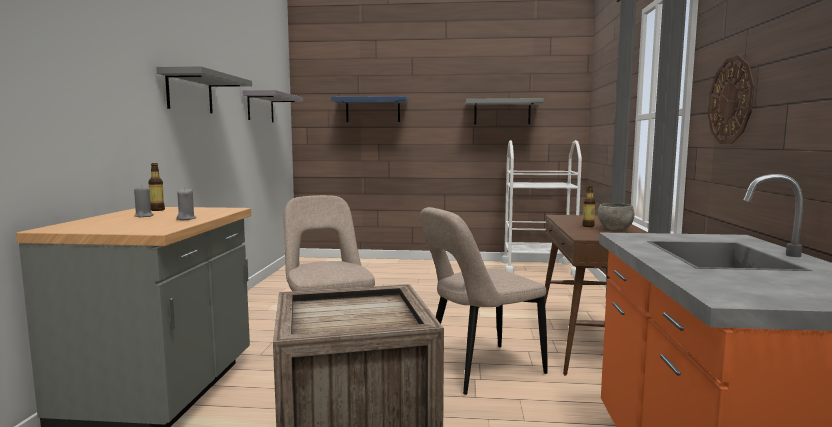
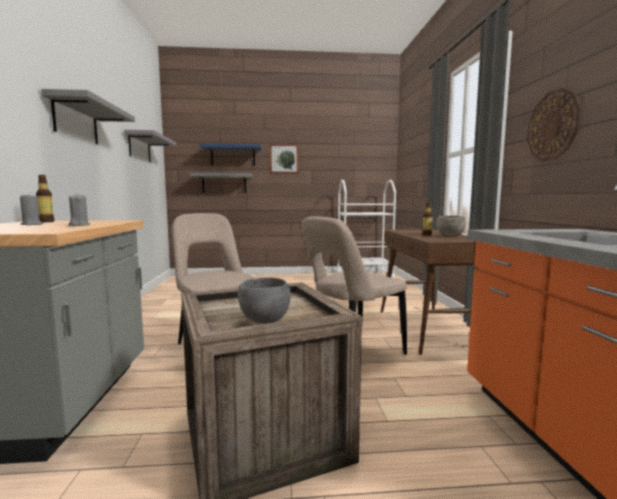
camera: 10 degrees left, 0 degrees up
grey shelf [466,98,544,124] -> grey shelf moved to [190,173,253,193]
none -> grey bowl [238,278,291,324]
none -> picture [269,144,299,174]

